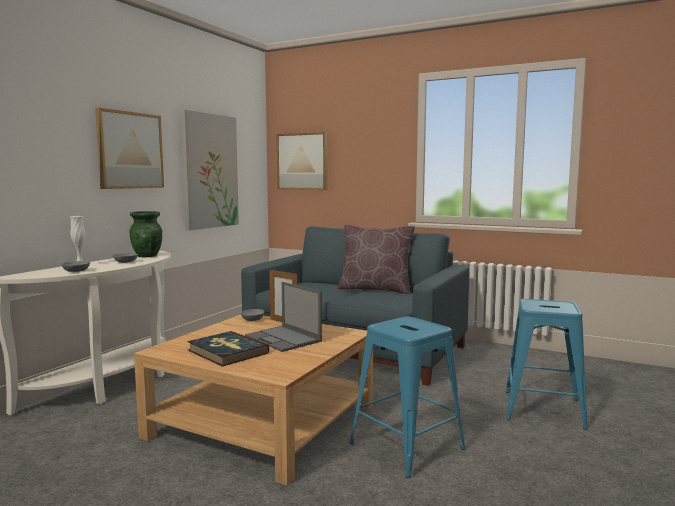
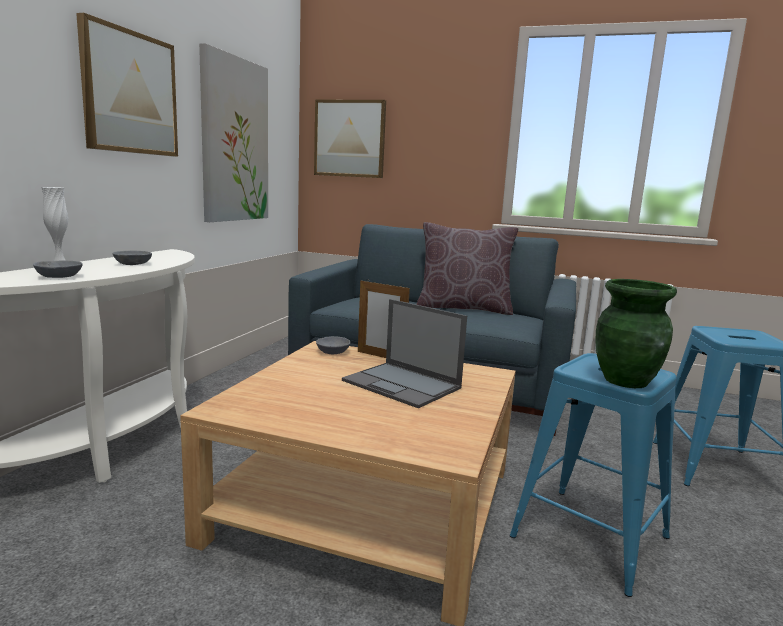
camera: 10 degrees left, 5 degrees up
green vase [129,211,162,257] -> green vase moved to [595,279,677,388]
book [187,331,269,367] -> none

